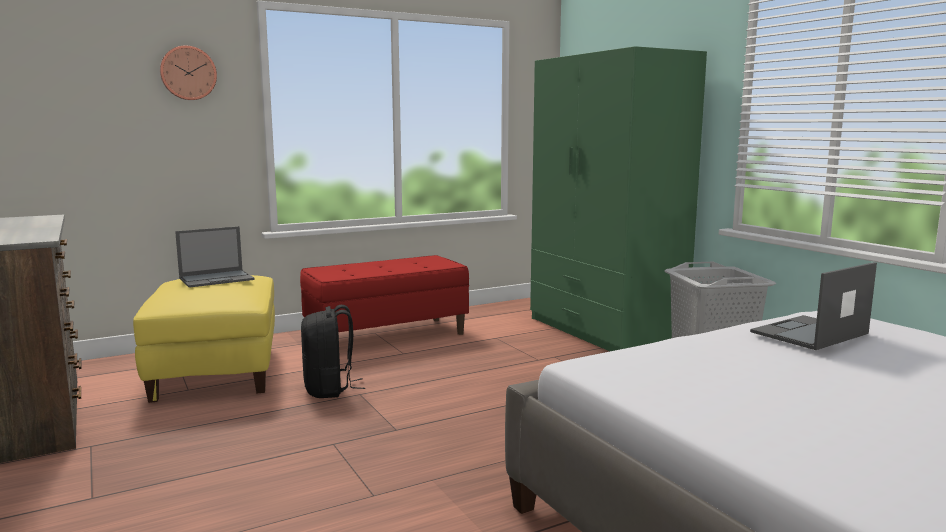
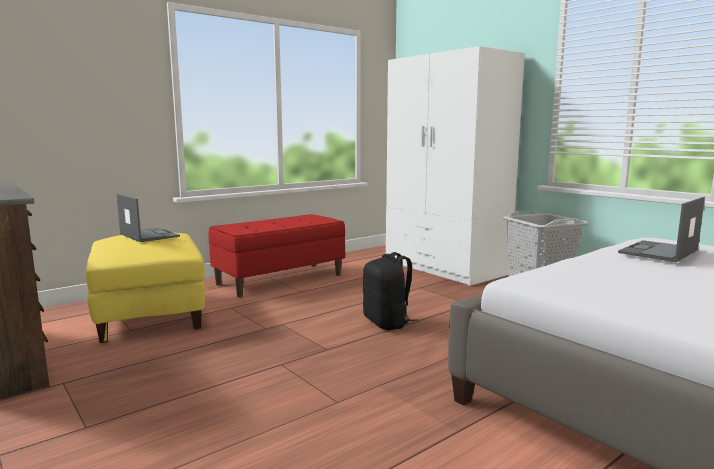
camera: 10 degrees left, 0 degrees up
wall clock [160,46,217,100] -> none
laptop [175,226,254,288] -> laptop turned 90 degrees counterclockwise [117,194,180,242]
black backpack [301,305,365,398] -> black backpack moved to [363,252,418,330]
green wardrobe [530,46,707,351] -> white wardrobe [386,46,525,286]

